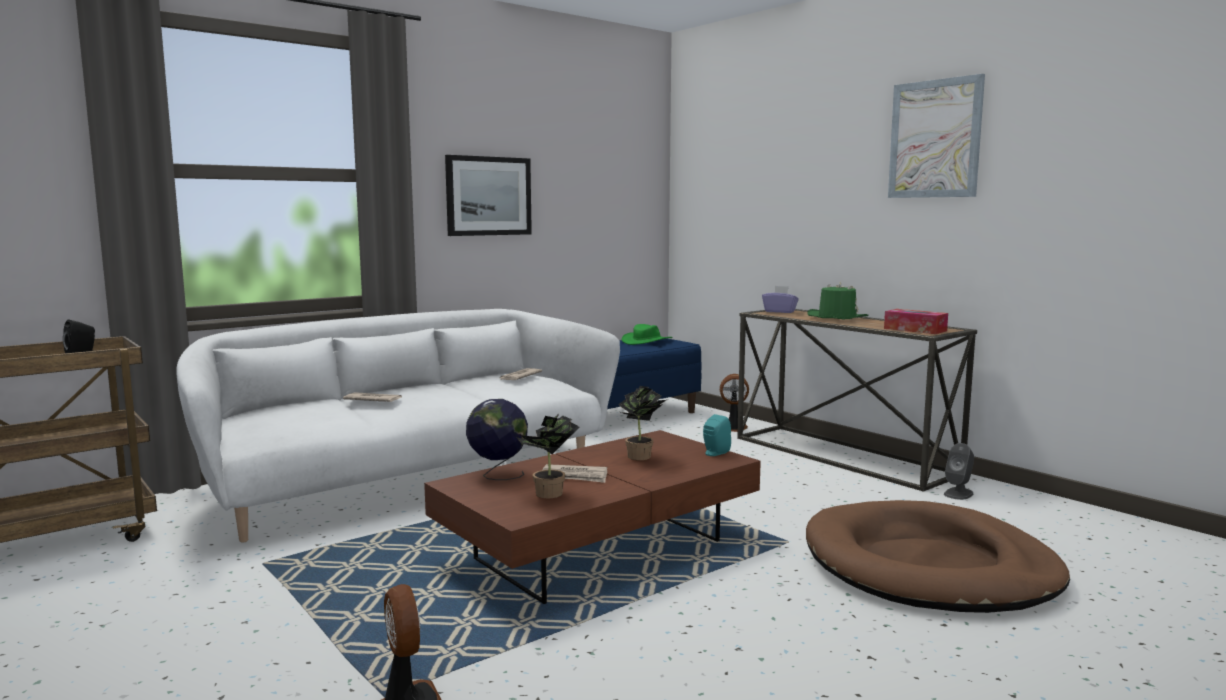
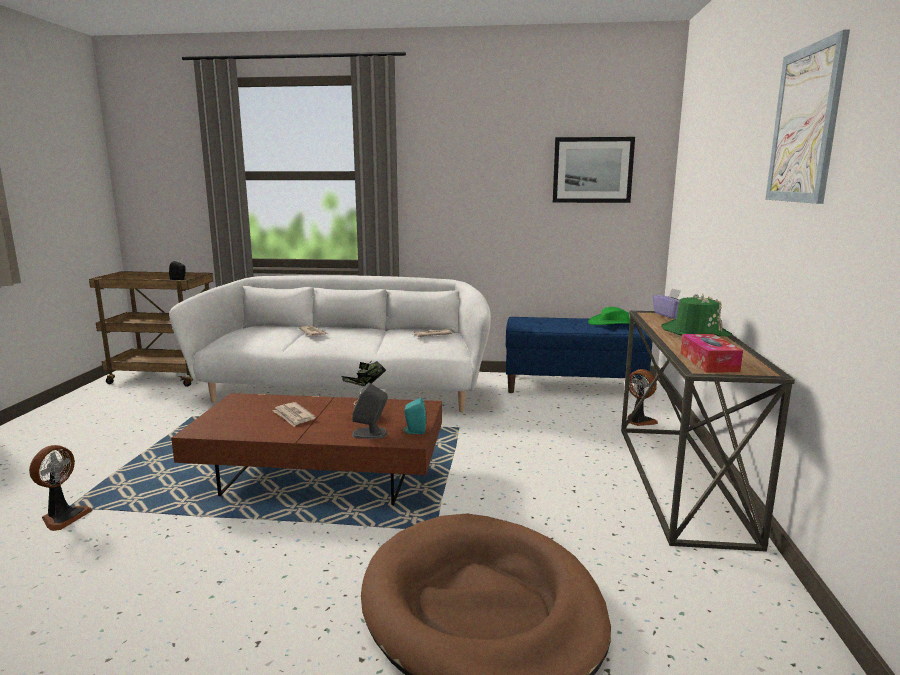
camera: 45 degrees right, 5 degrees up
picture [445,155,532,236] -> picture moved to [553,137,635,203]
globe [466,399,528,480] -> none
potted plant [517,413,579,498] -> none
grey speaker [944,443,974,500] -> grey speaker moved to [352,383,388,439]

